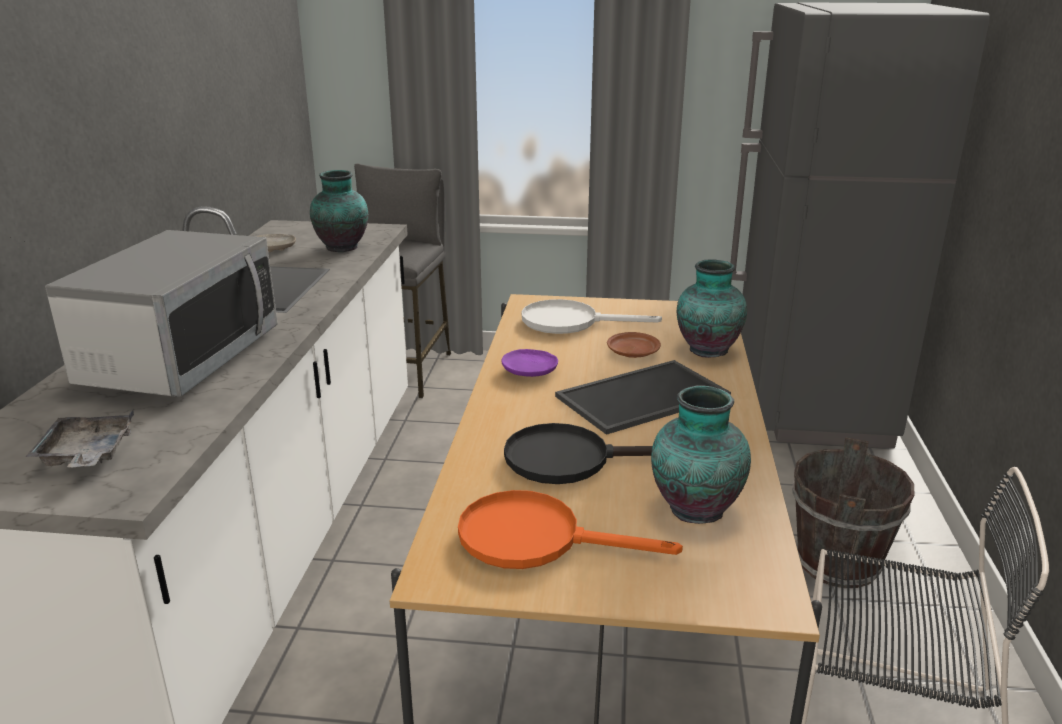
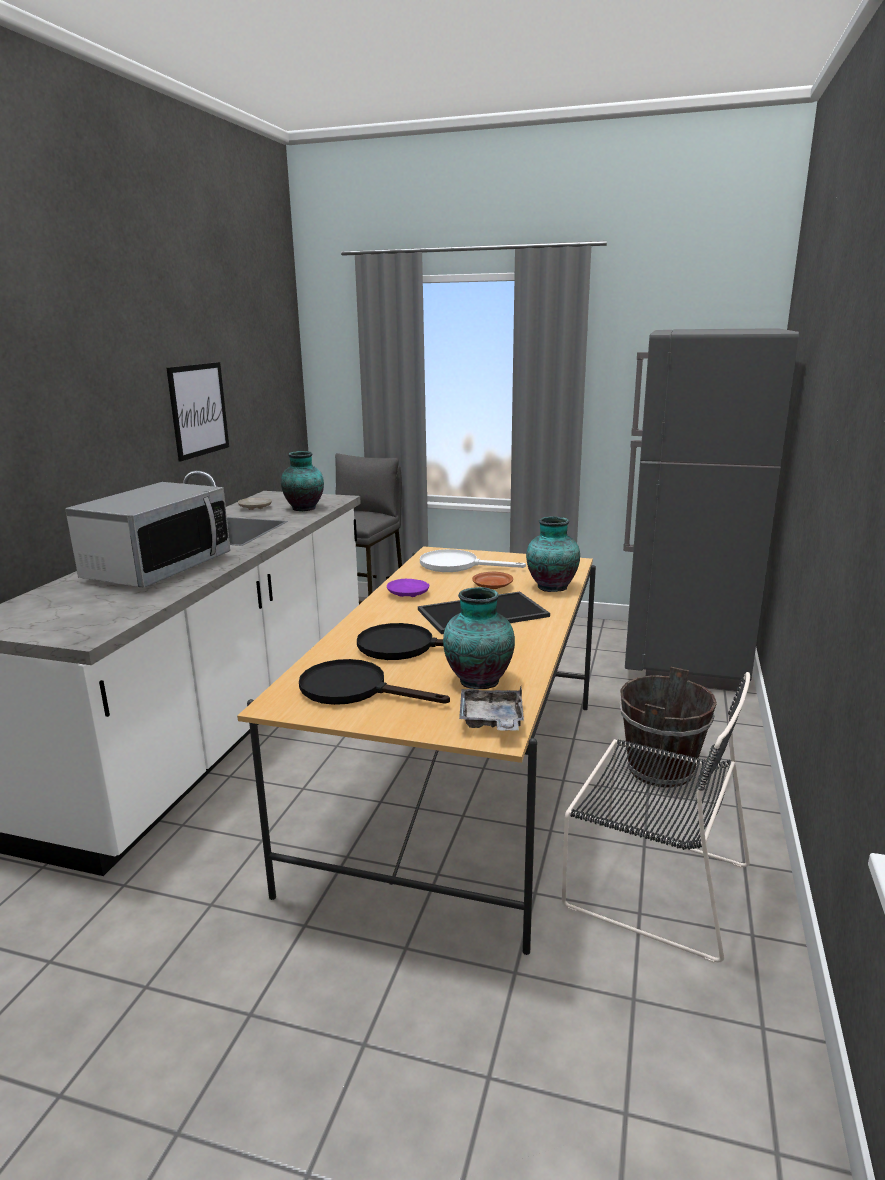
camera: 10 degrees right, 5 degrees down
grey tray [26,409,134,467] -> grey tray moved to [459,687,524,731]
orange frying pan [458,490,683,569] -> black frying pan [299,659,450,705]
none -> picture [167,362,229,461]

